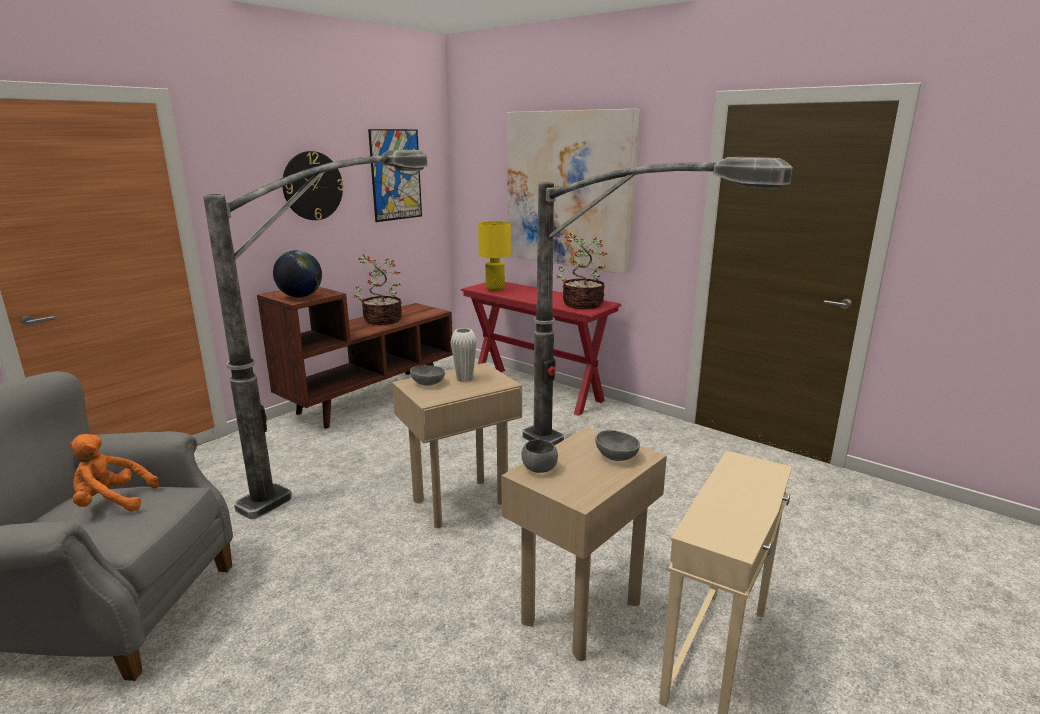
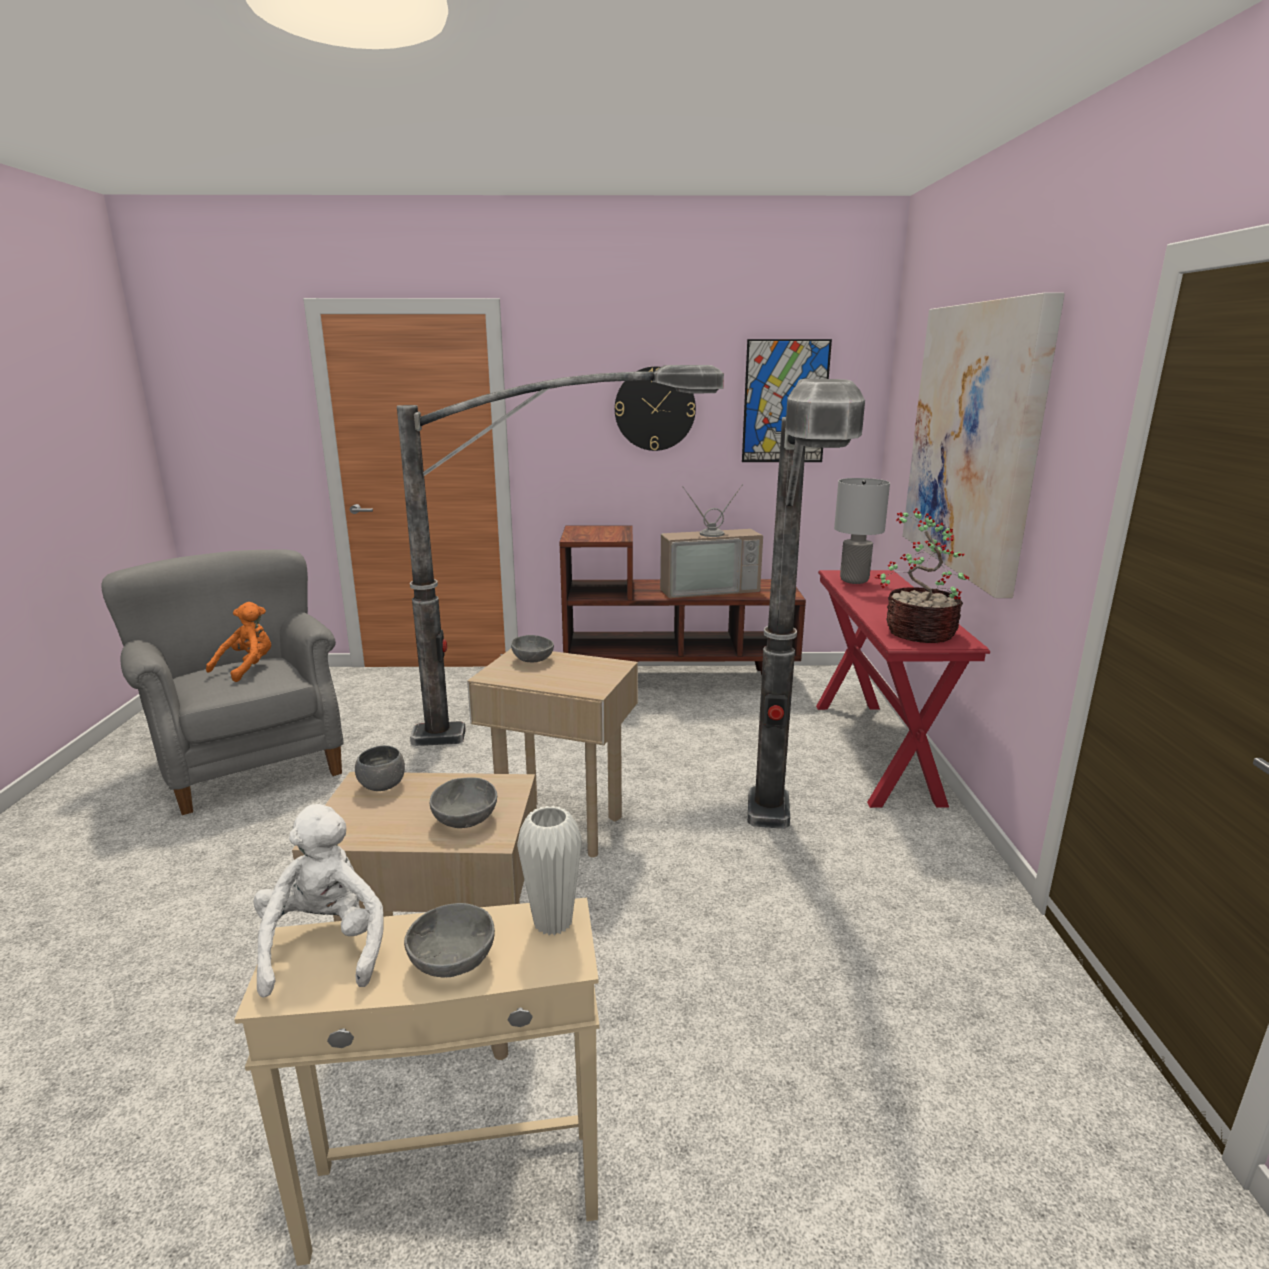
camera: 50 degrees right, 0 degrees up
orange plush toy [69,434,159,512] -> orange plush toy turned 75 degrees clockwise [206,602,271,682]
globe [273,250,322,298] -> none
potted plant [354,254,402,325] -> television [660,484,763,598]
white vase [451,328,477,382] -> white vase moved to [517,806,582,935]
yellow table lamp [478,221,511,291] -> grey table lamp [834,478,890,584]
none -> white plush toy [254,804,384,998]
none -> grey bowl [404,903,495,977]

